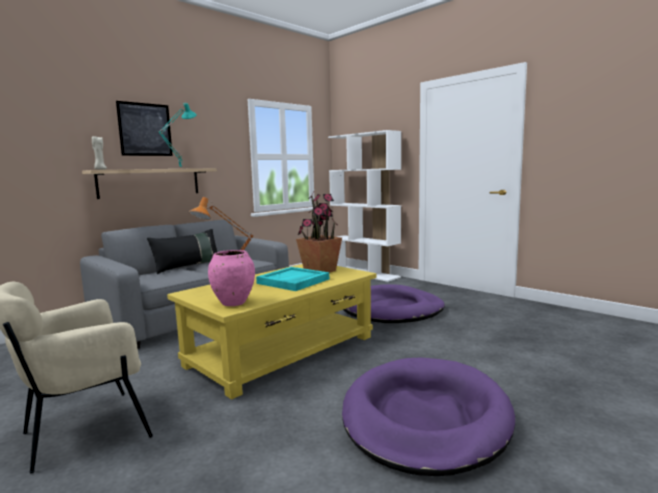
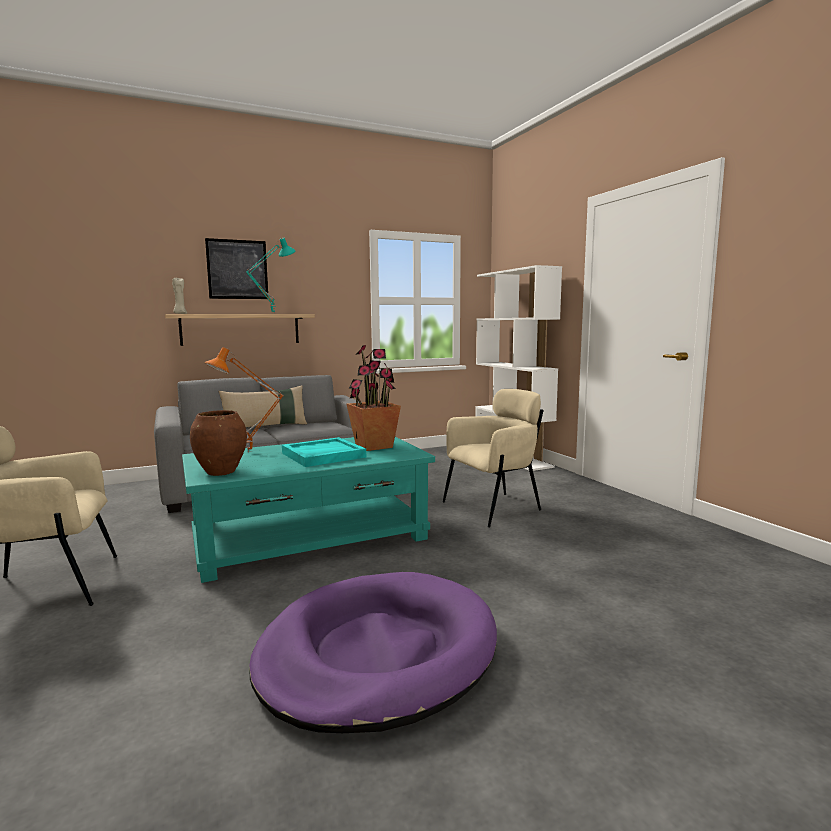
camera: 20 degrees right, 0 degrees up
black pillow [147,229,217,274] -> beige pillow [218,385,307,427]
yellow coffee table [167,264,377,399] -> turquoise coffee table [182,437,435,583]
pink vase [208,250,255,306] -> brown vase [190,410,247,476]
purple dog bed [343,284,445,323] -> beige armchair [442,389,544,527]

